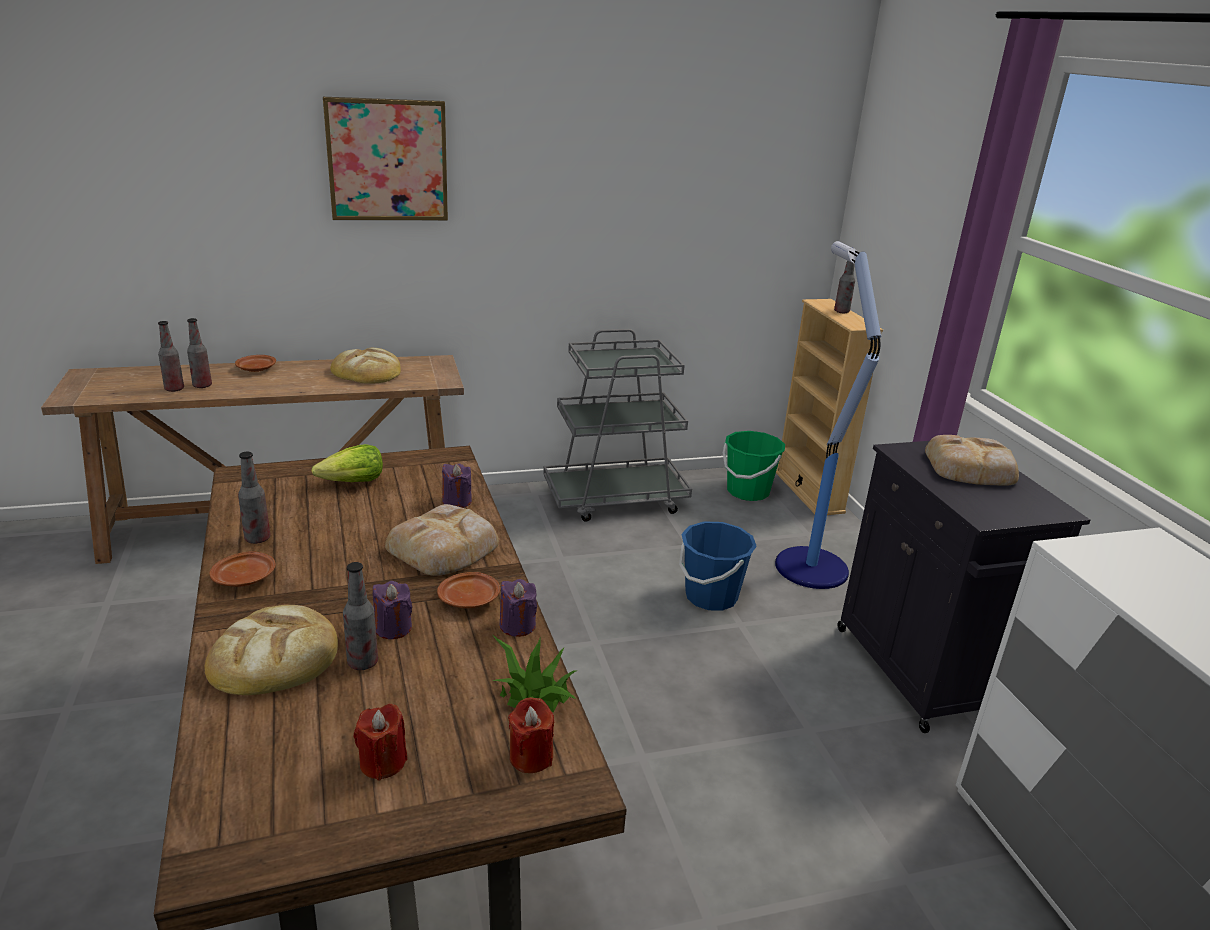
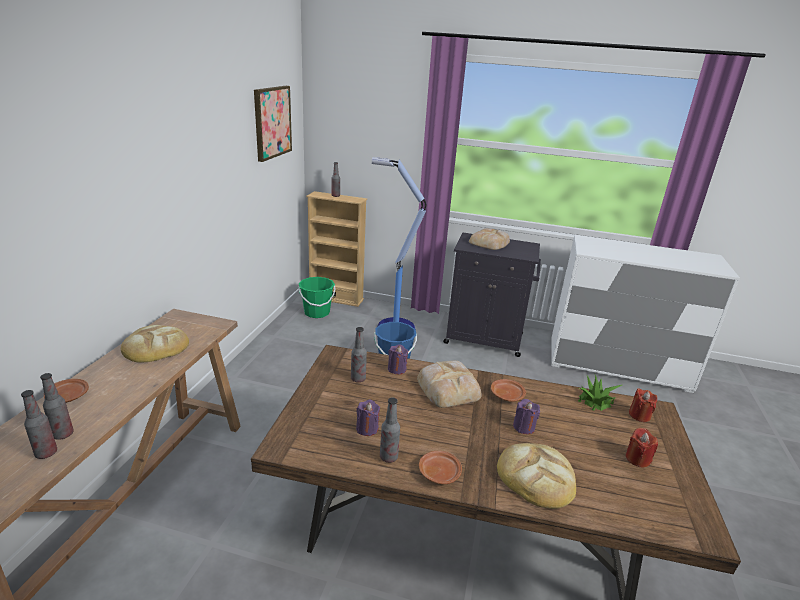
camera: 60 degrees left, 0 degrees up
lettuce [311,444,383,482] -> none
picture [323,97,448,220] -> picture moved to [254,86,292,162]
bottle [343,562,378,670] -> bottle moved to [351,327,367,382]
purple candle [499,579,537,637] -> purple candle moved to [356,400,380,436]
grey cart [543,329,692,521] -> none

